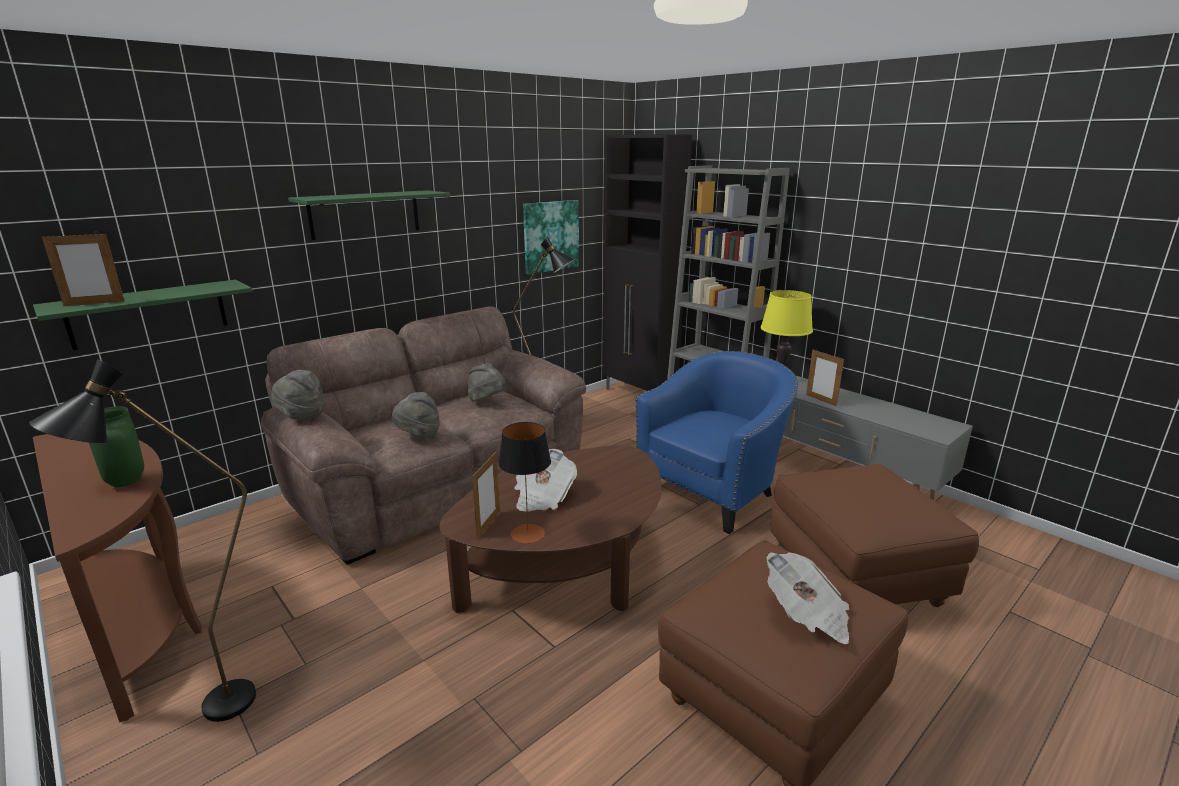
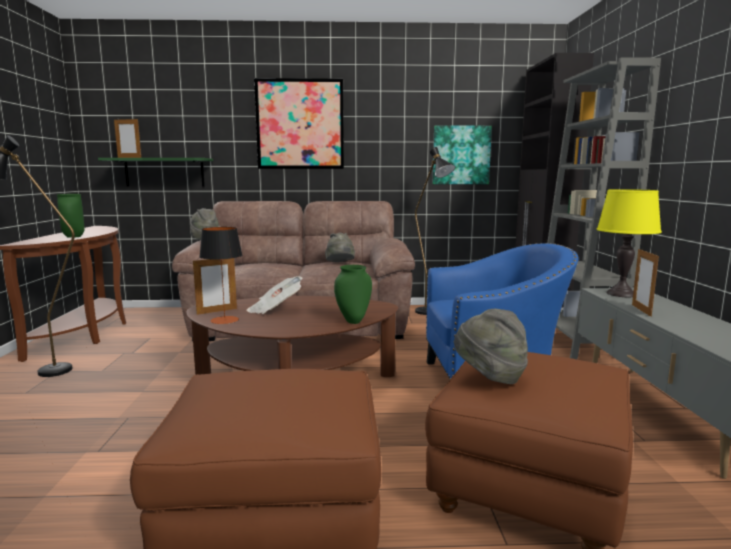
camera: 40 degrees right, 10 degrees down
green shelf [288,190,451,240] -> picture [254,78,344,169]
grey hat [392,392,440,438] -> grey hat moved to [454,309,528,384]
newspaper [766,552,849,644] -> none
none -> green vase [334,265,372,324]

